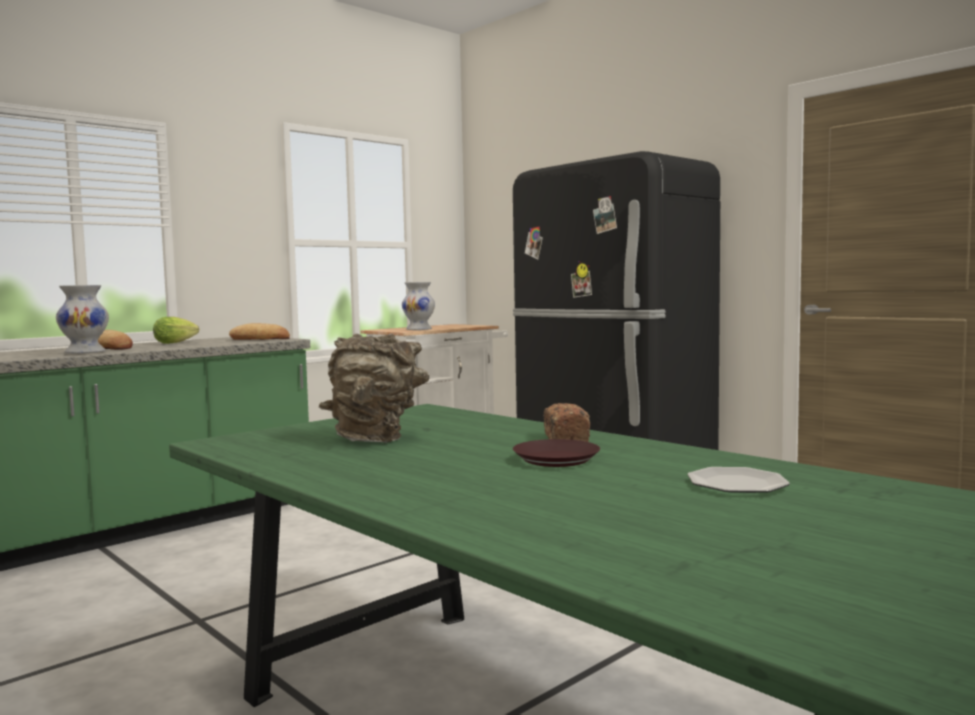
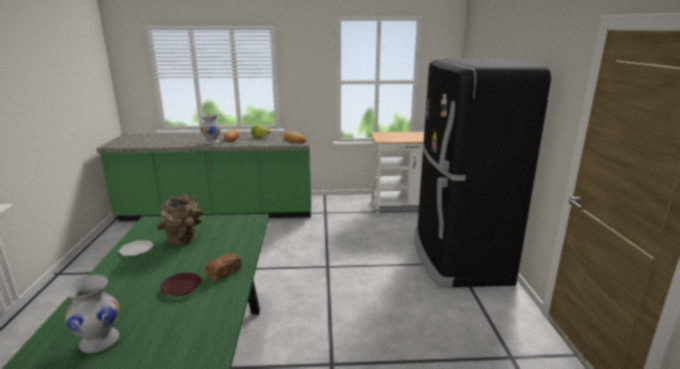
camera: 40 degrees right, 15 degrees up
white vase [402,282,435,330] -> white vase moved to [64,275,120,353]
plate [687,467,790,493] -> plate moved to [118,241,154,256]

